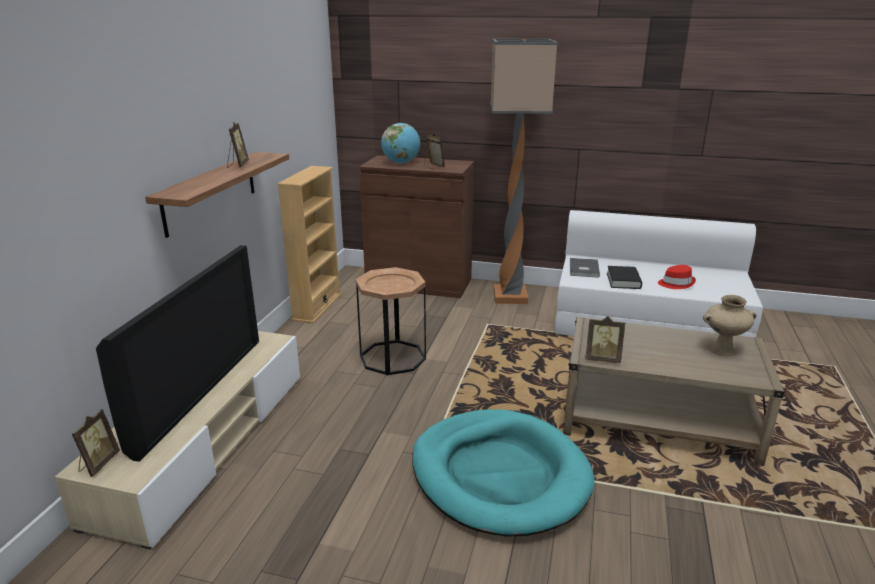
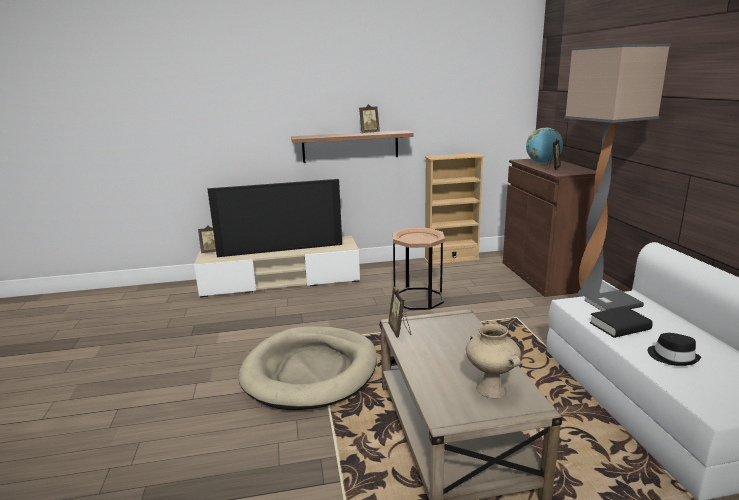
camera: 65 degrees right, 5 degrees down
turquoise dog bed [412,409,595,536] -> beige dog bed [238,326,377,410]
red hat [658,265,696,289] -> black hat [648,333,701,366]

